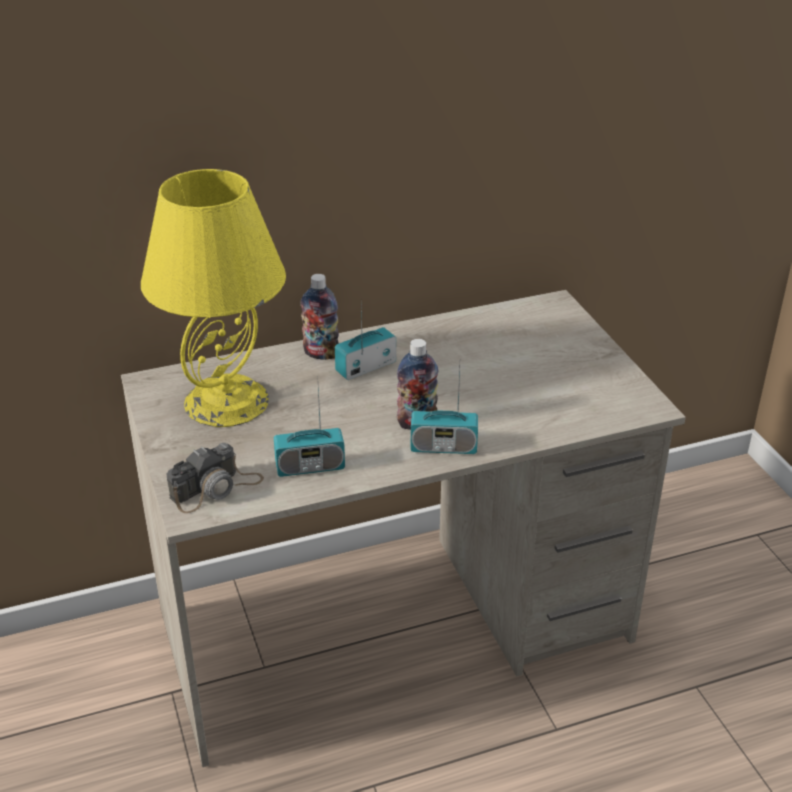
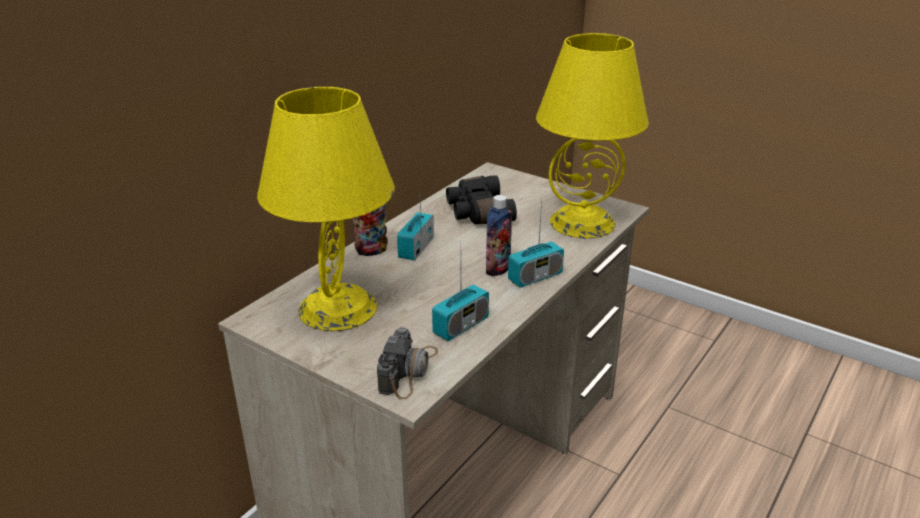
camera: 35 degrees left, 5 degrees down
none -> black binoculars [446,175,517,224]
none -> yellow table lamp [536,33,649,239]

